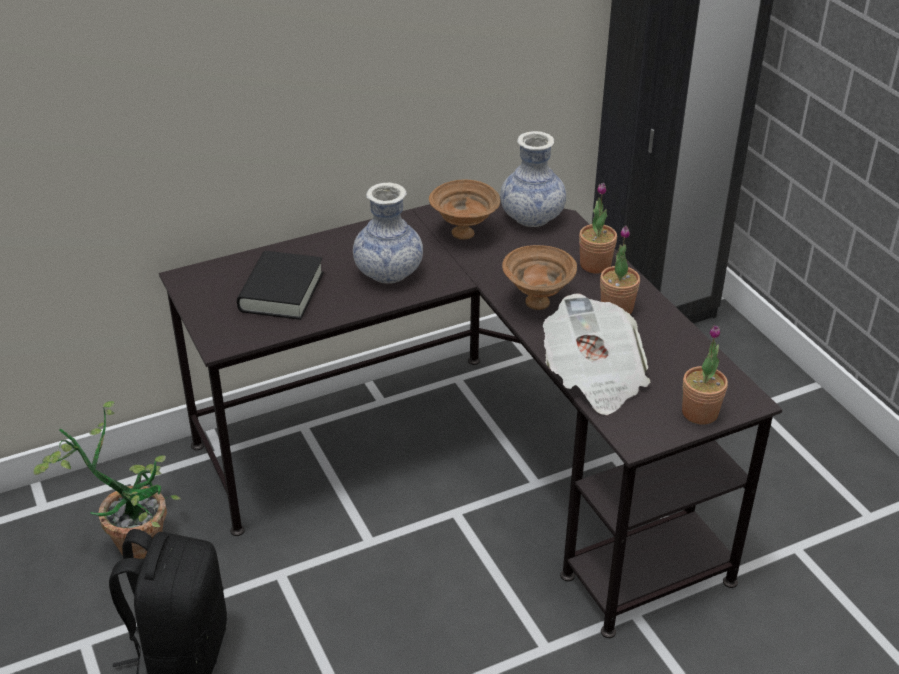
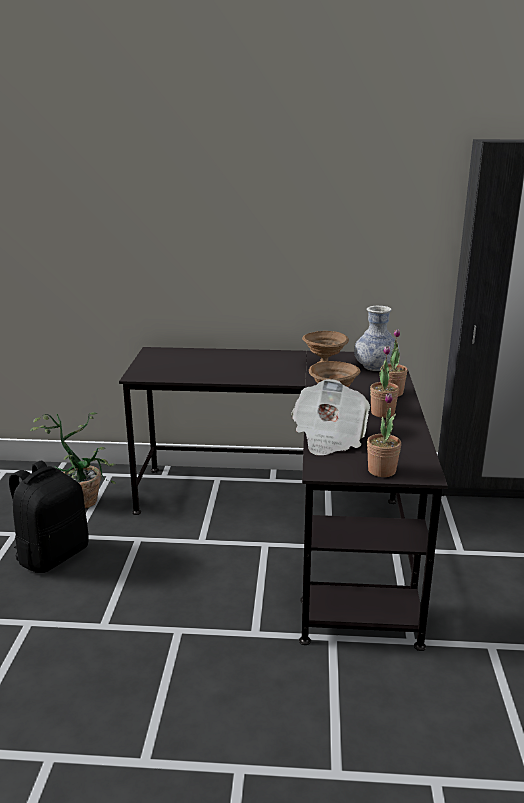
camera: 30 degrees right, 15 degrees down
black book [237,251,323,320] -> none
vase [353,182,423,283] -> none

